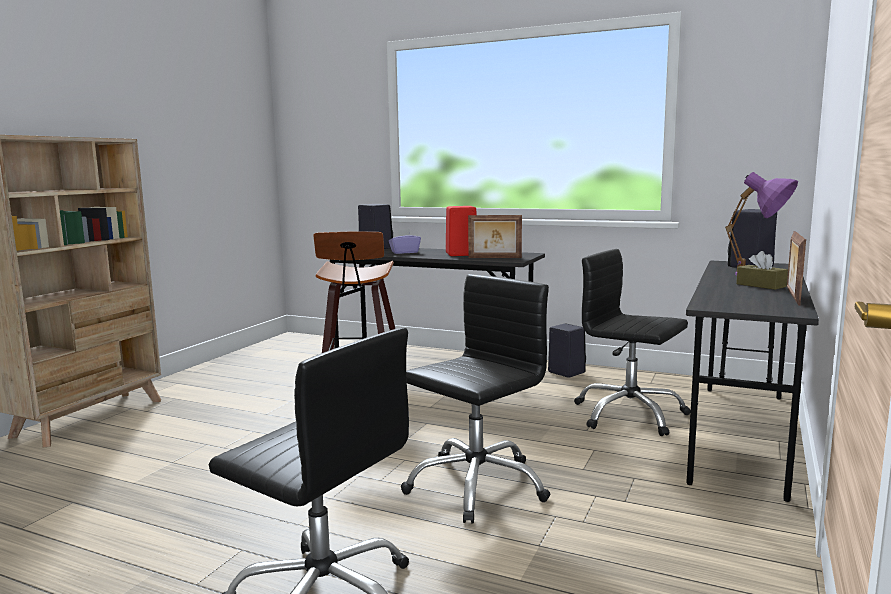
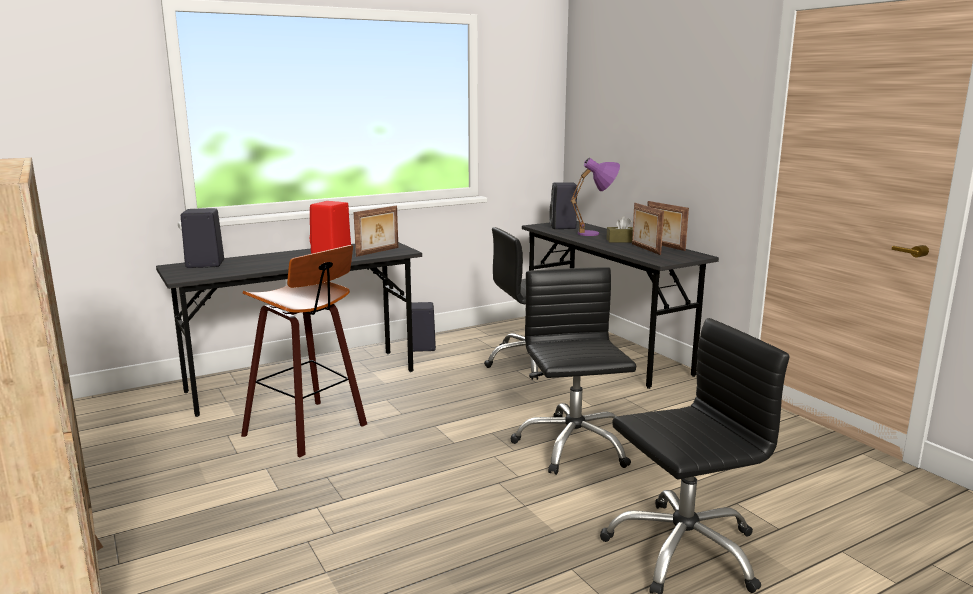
camera: 55 degrees left, 5 degrees up
purple tissue box [389,229,421,254] -> none
none -> picture frame [632,203,664,255]

